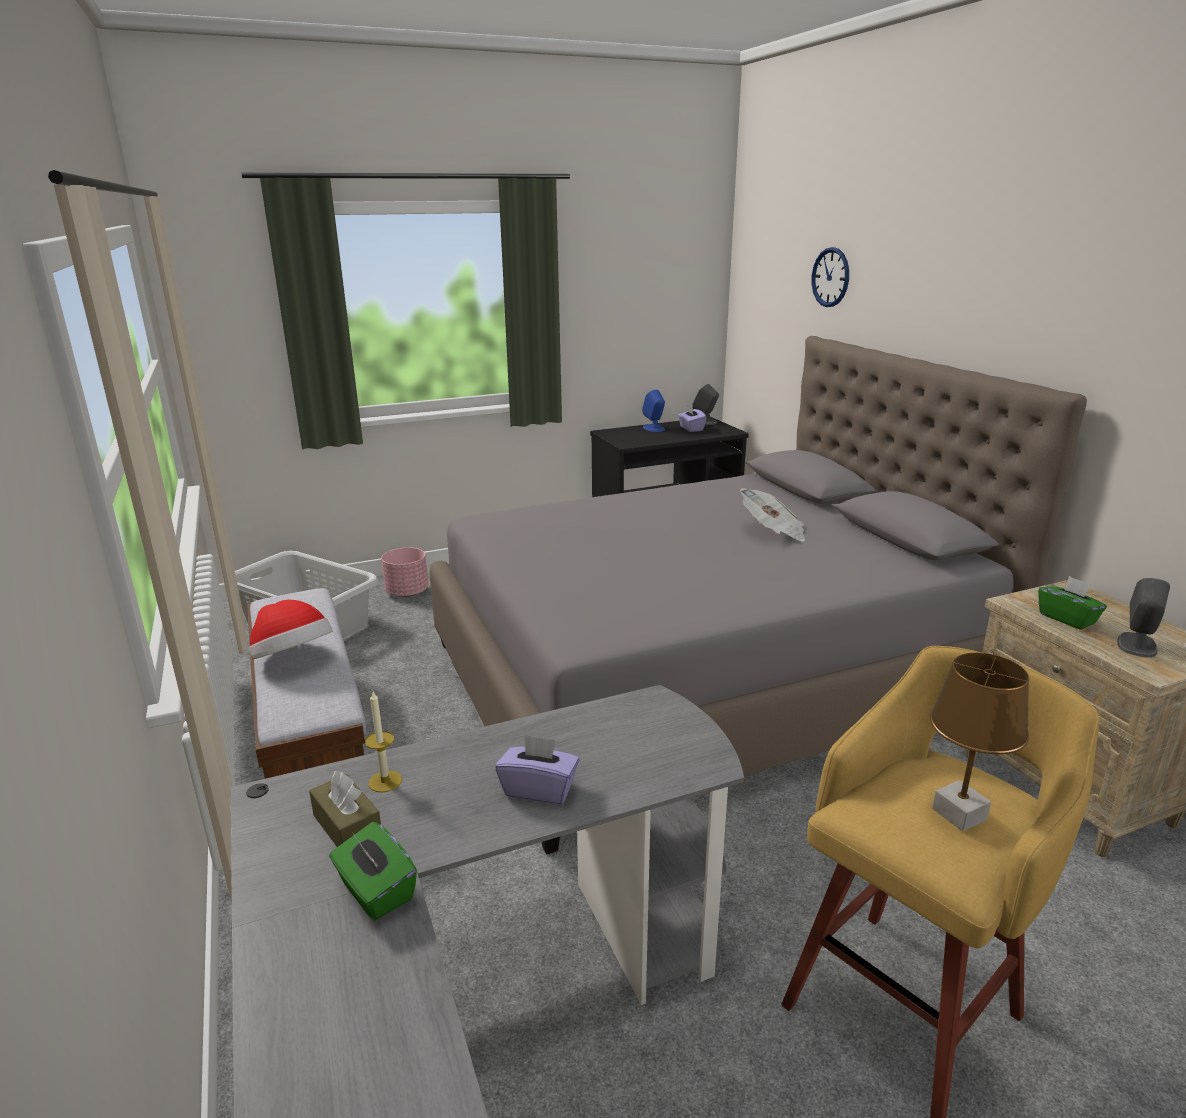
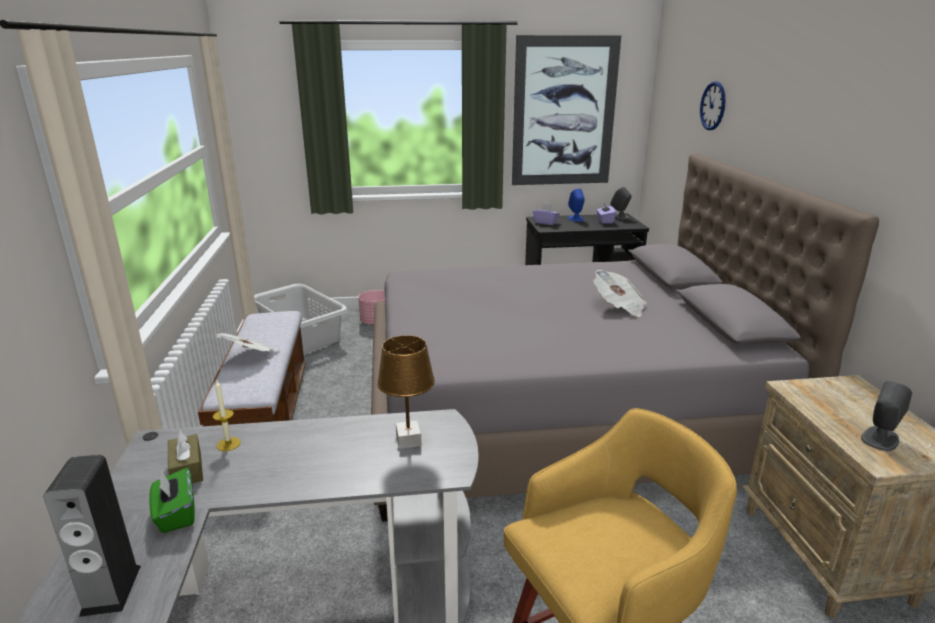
camera: 15 degrees right, 0 degrees up
hat [249,600,333,659] -> newspaper [216,333,279,352]
purple tissue box [495,734,579,805] -> purple tissue box moved to [533,204,560,225]
brown table lamp [930,653,1029,831] -> brown table lamp moved to [377,335,435,449]
green tissue box [1038,576,1107,630] -> none
none -> speaker [43,455,141,617]
none -> picture [512,35,621,185]

